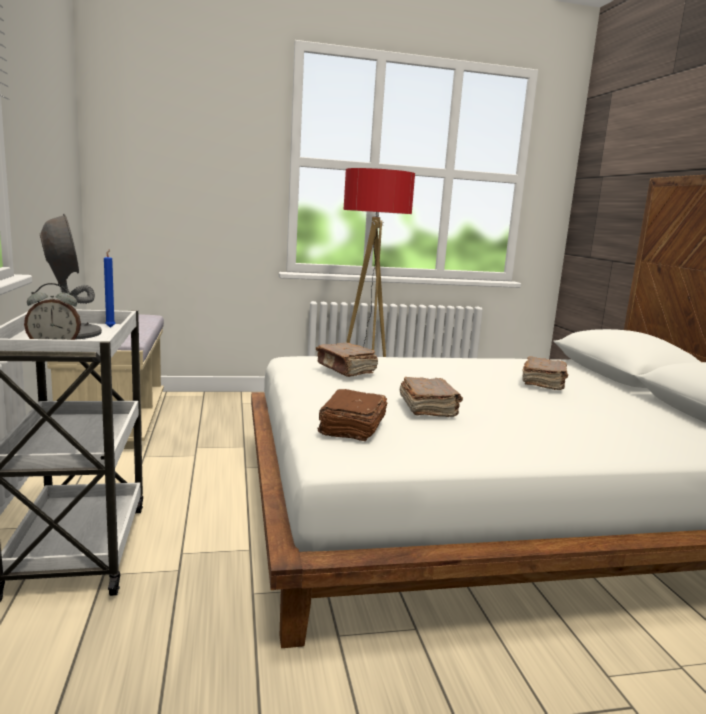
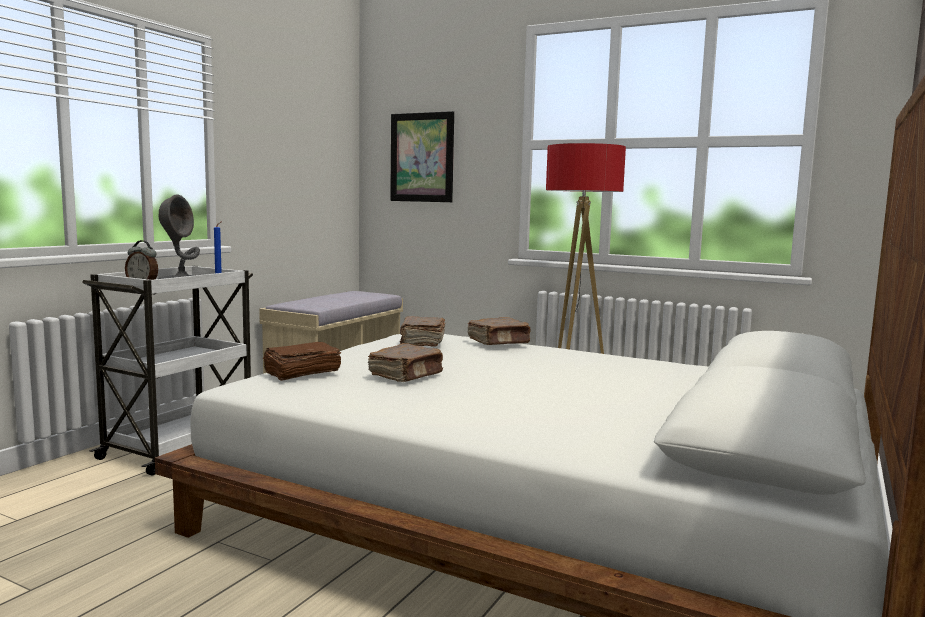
camera: 40 degrees right, 5 degrees down
brown book [522,356,568,390] -> brown book moved to [468,317,531,345]
none -> picture [390,111,454,202]

